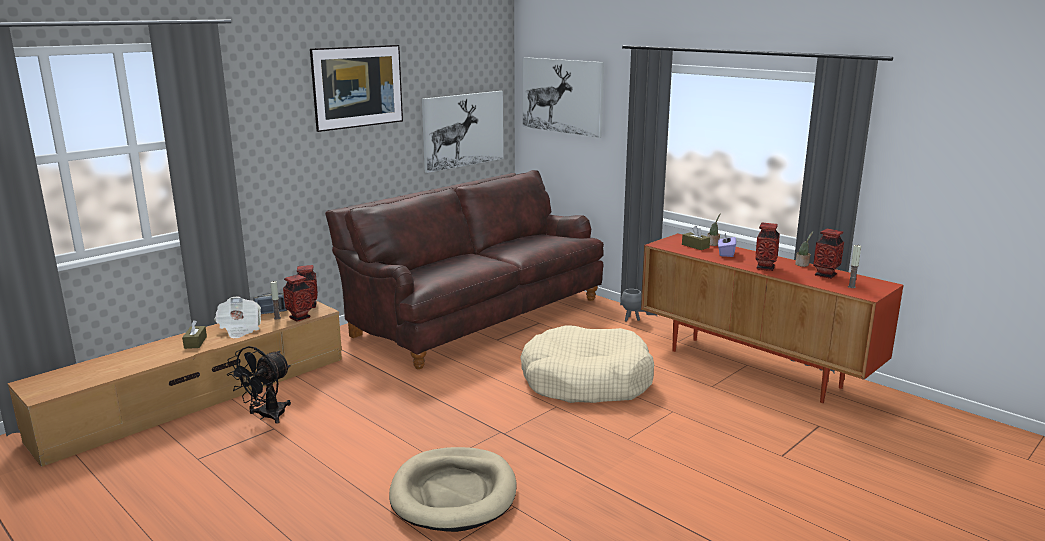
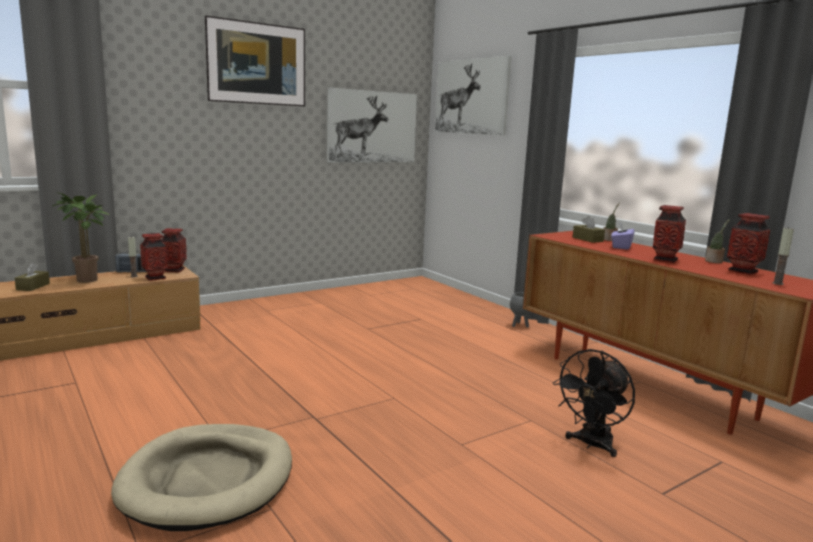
camera: 10 degrees right, 5 degrees down
newspaper [215,297,261,339] -> potted plant [53,192,110,283]
black fan [227,346,291,424] -> black fan moved to [553,349,635,457]
brown sofa [325,170,604,369] -> none
beige dog bed [520,325,654,403] -> none

